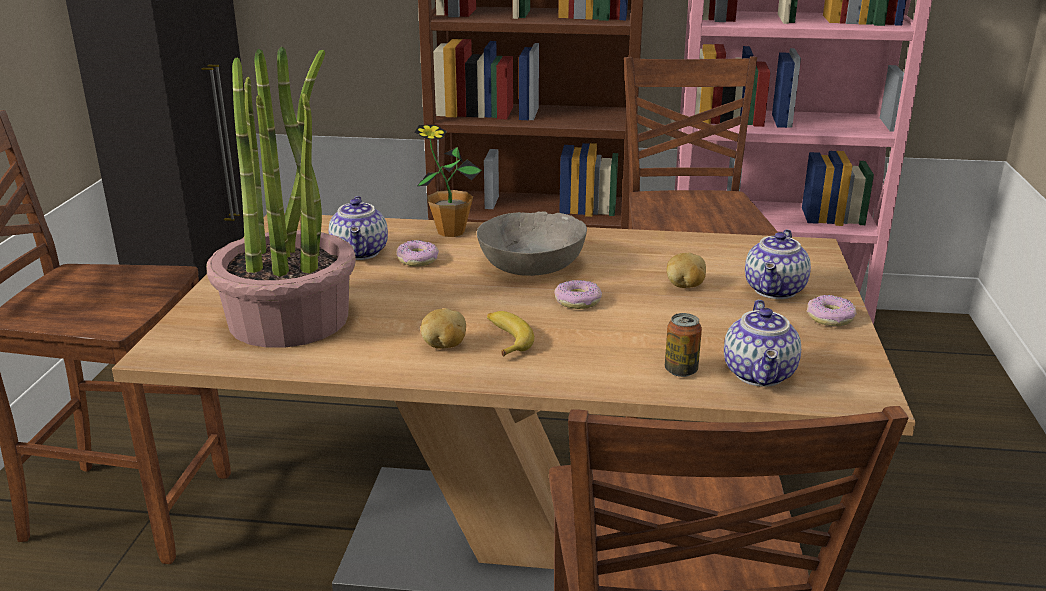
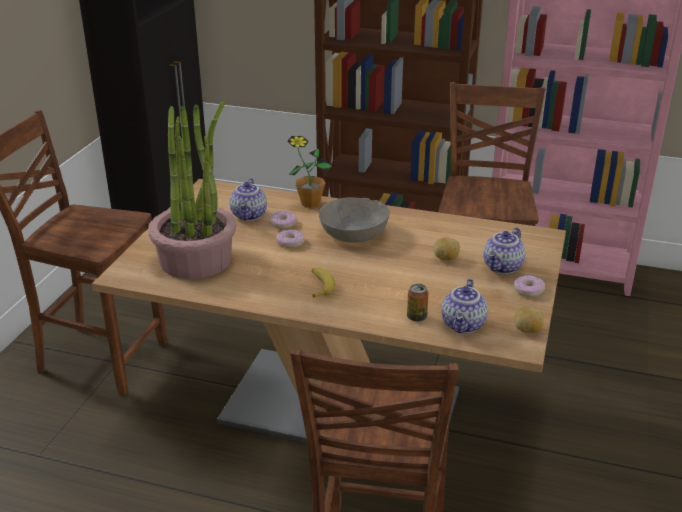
camera: 10 degrees right, 5 degrees up
potato [421,308,466,349] -> potato moved to [514,306,544,333]
donut [554,280,602,309] -> donut moved to [276,230,305,248]

